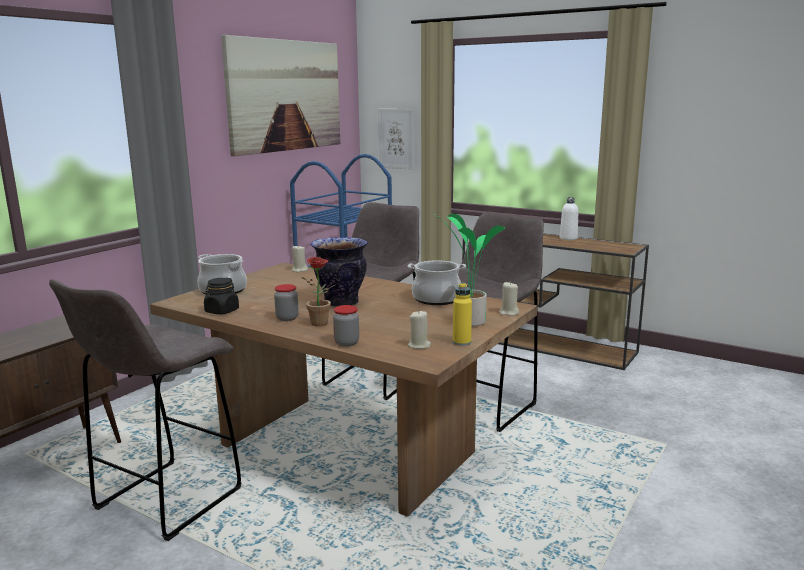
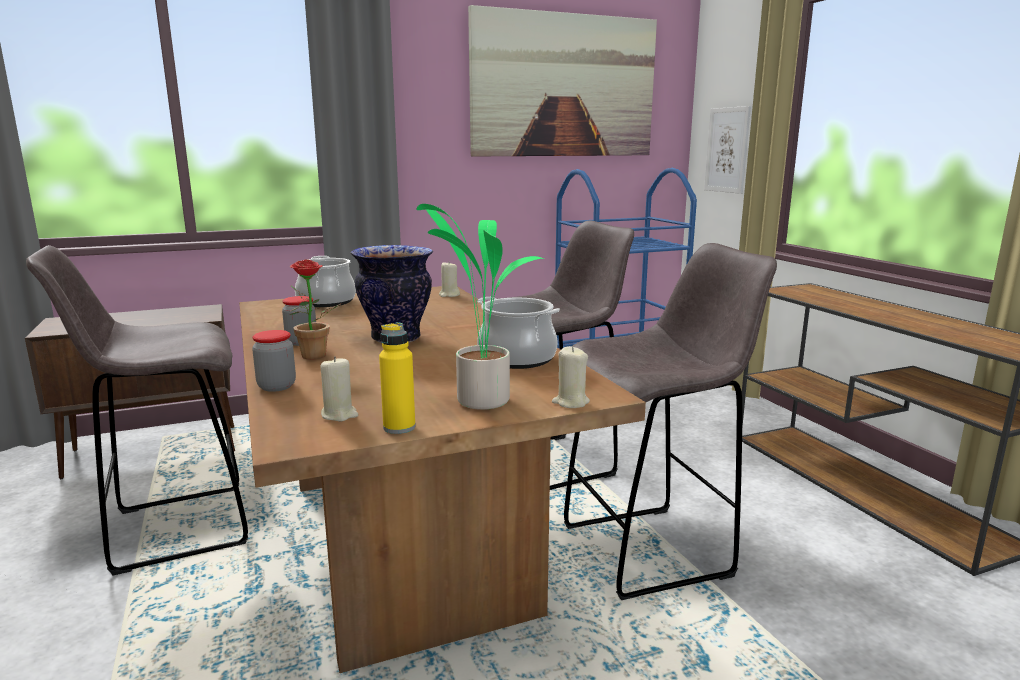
camera: 35 degrees right, 0 degrees up
black jar [204,278,239,314] -> none
white bottle [560,197,578,240] -> none

